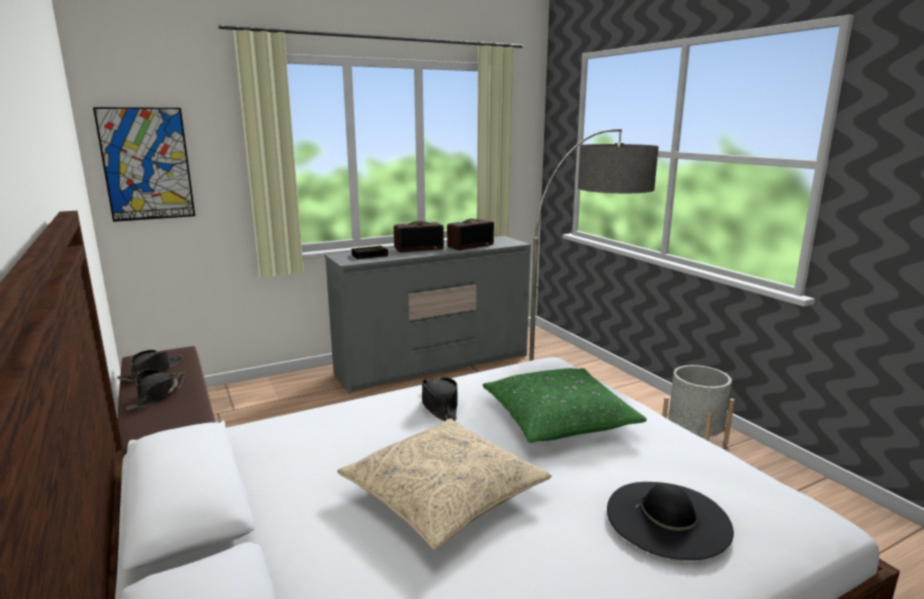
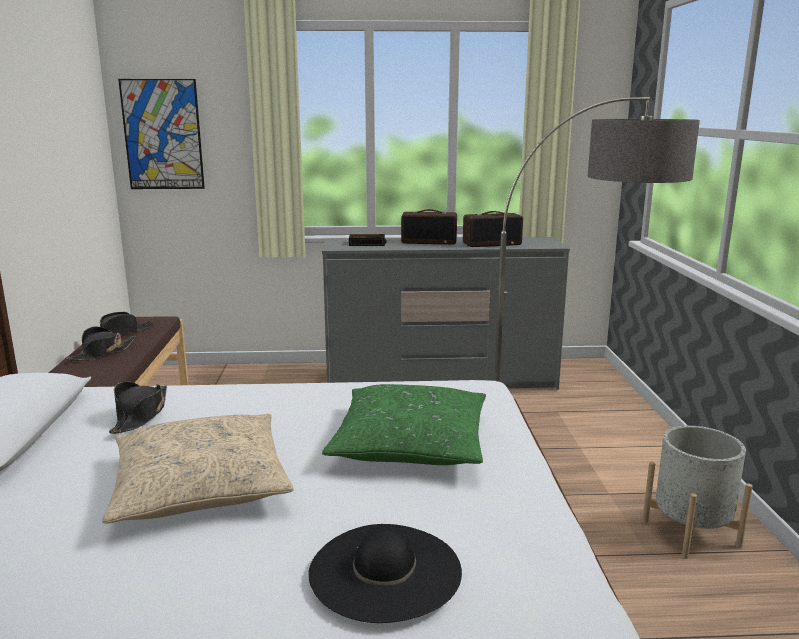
camera: 25 degrees right, 0 degrees up
black hat [422,377,457,422] -> black hat moved to [109,381,167,434]

